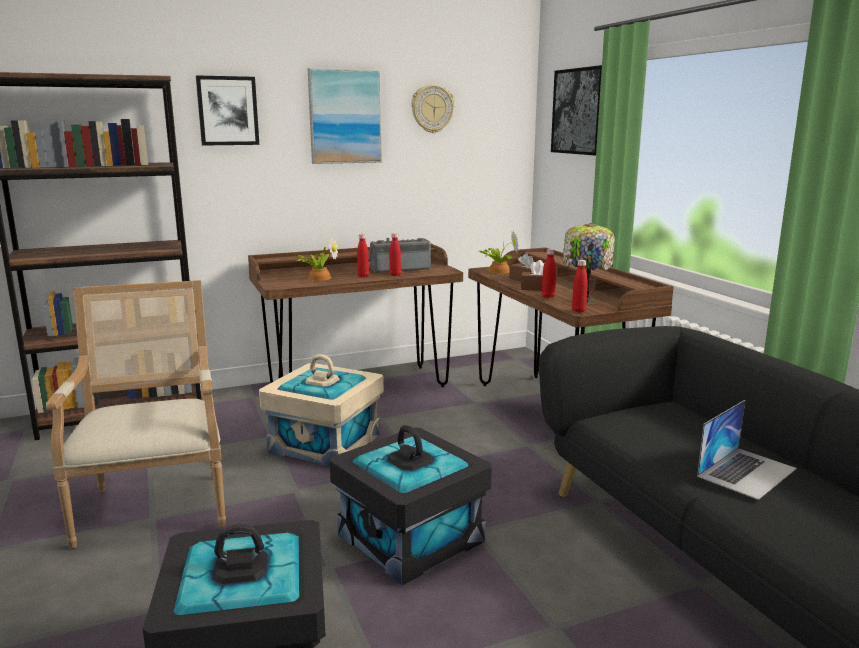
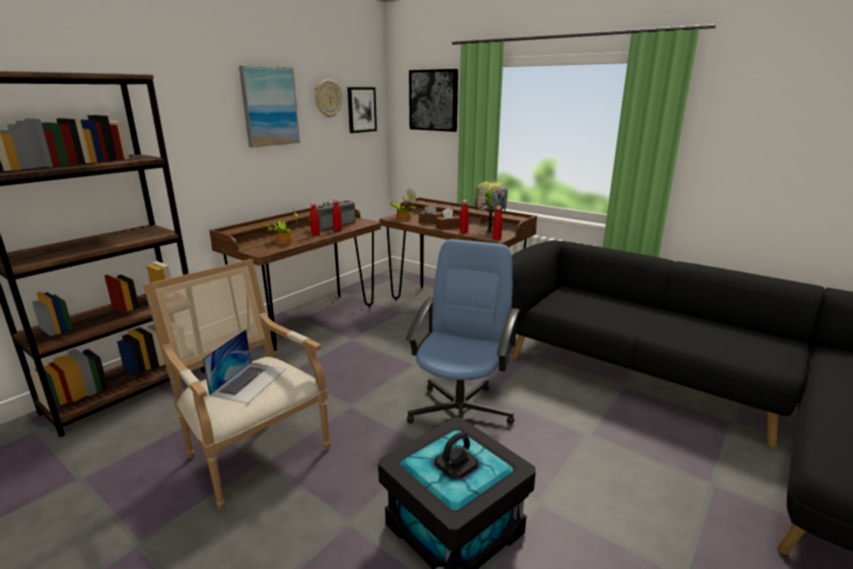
camera: 30 degrees left, 5 degrees up
picture [196,75,259,146] -> picture moved to [347,87,377,133]
beige storage box [259,354,384,467] -> none
black storage box [330,425,492,585] -> blue office chair [406,239,520,424]
laptop [697,400,797,500] -> laptop moved to [202,329,286,404]

